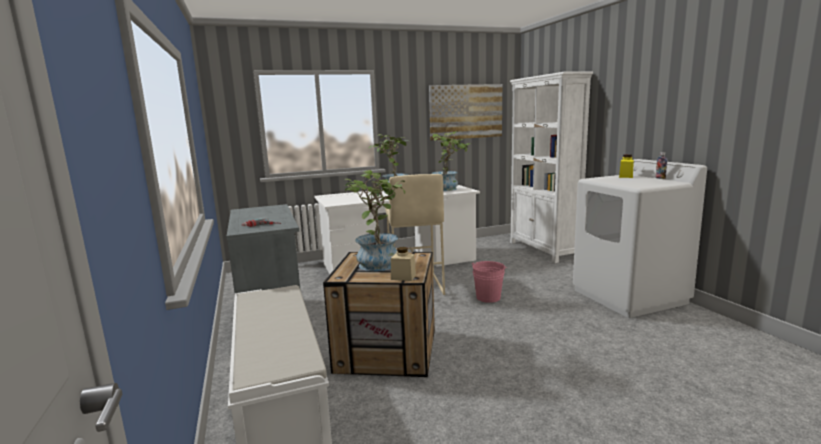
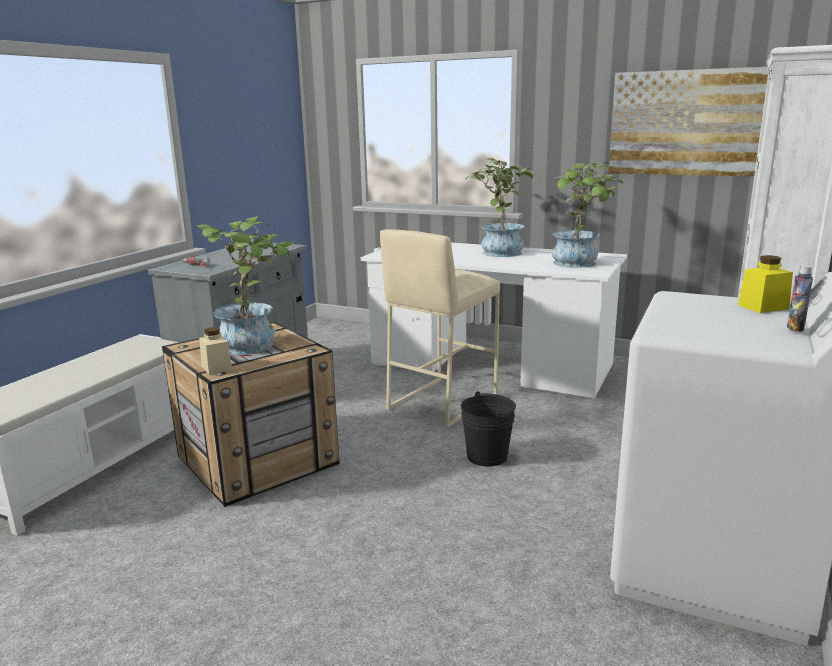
camera: 45 degrees right, 5 degrees up
pink bucket [472,261,507,303] -> black bucket [461,391,516,467]

